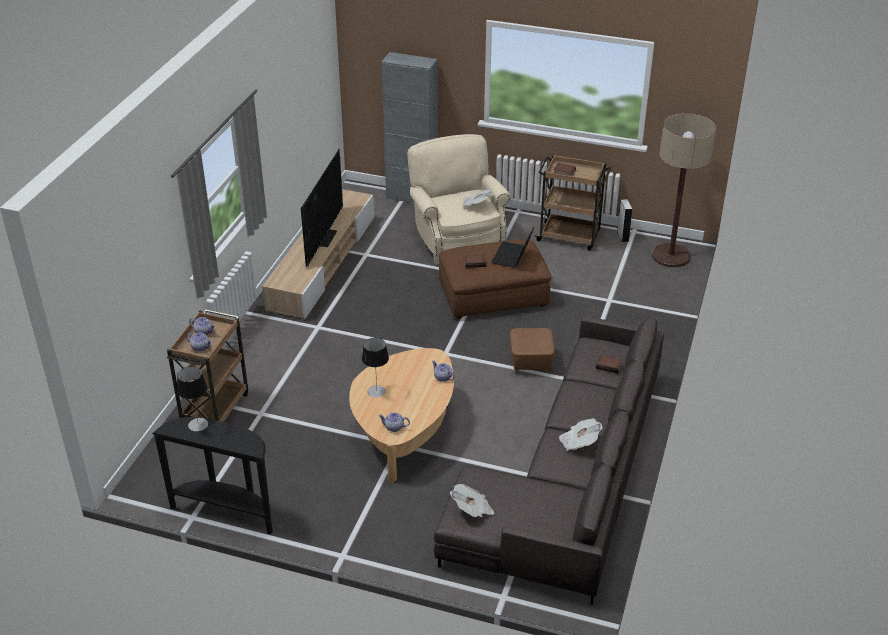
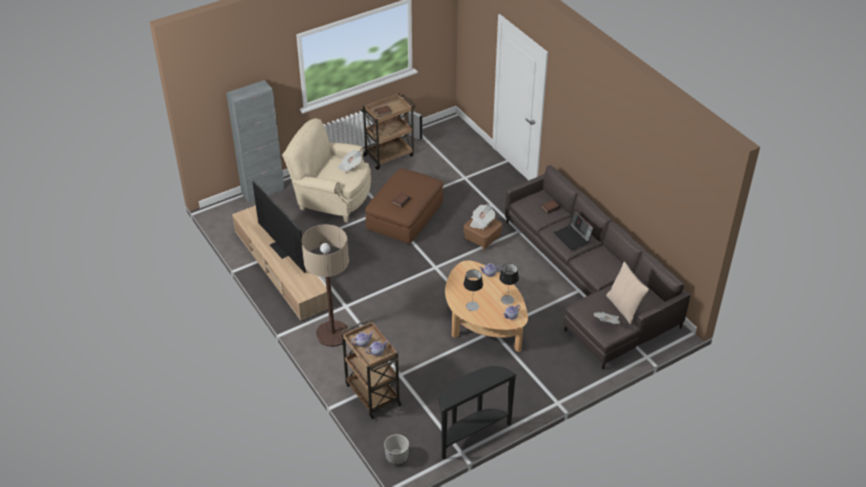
camera: 50 degrees left, 5 degrees up
table lamp [177,366,208,431] -> table lamp moved to [499,263,519,305]
laptop [491,227,534,268] -> laptop moved to [553,210,594,251]
newspaper [559,418,603,451] -> newspaper moved to [470,204,495,229]
floor lamp [652,113,716,267] -> floor lamp moved to [302,224,349,347]
none -> planter [384,434,409,465]
none -> beige pillow [606,261,649,324]

